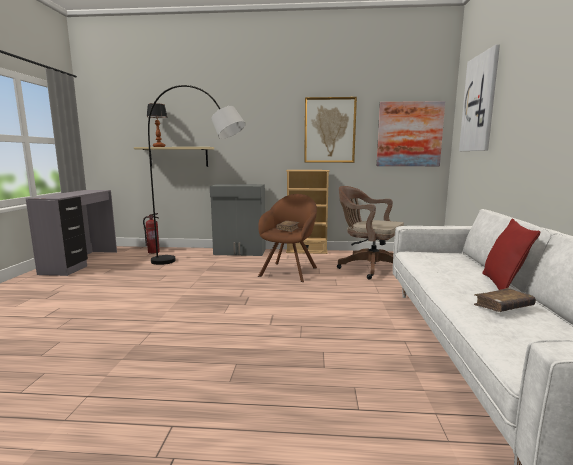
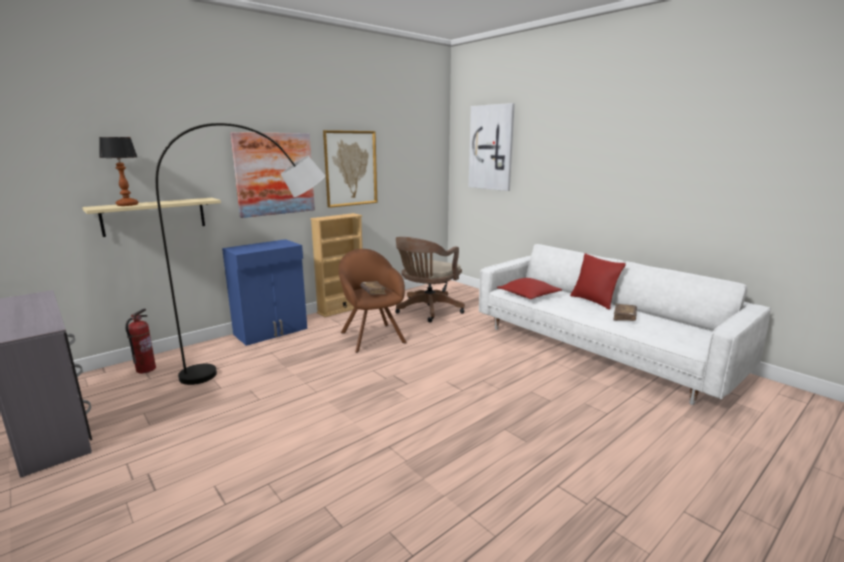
camera: 45 degrees left, 5 degrees up
grey cabinet [210,184,266,256] -> blue cabinet [222,239,307,346]
brown office chair [337,186,404,280] -> brown office chair turned 45 degrees counterclockwise [395,237,465,322]
picture [377,101,445,166] -> picture moved to [230,132,315,218]
none -> red pillow [497,278,562,299]

